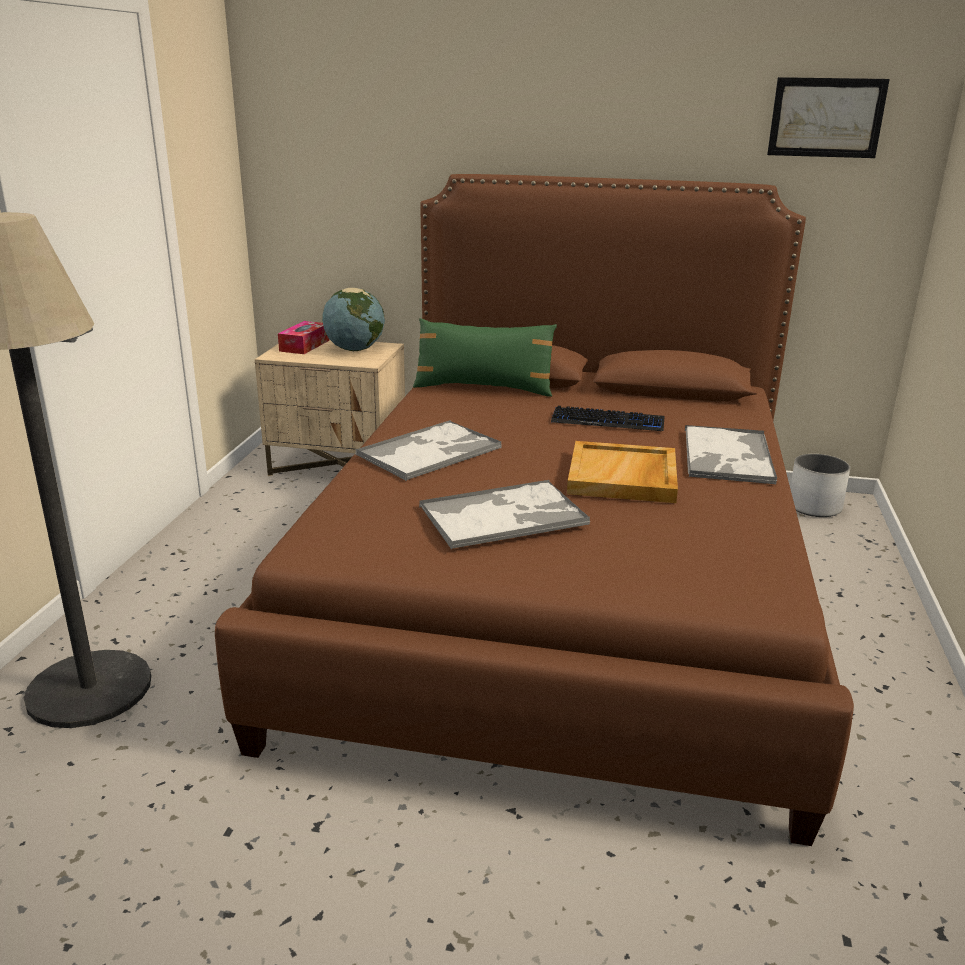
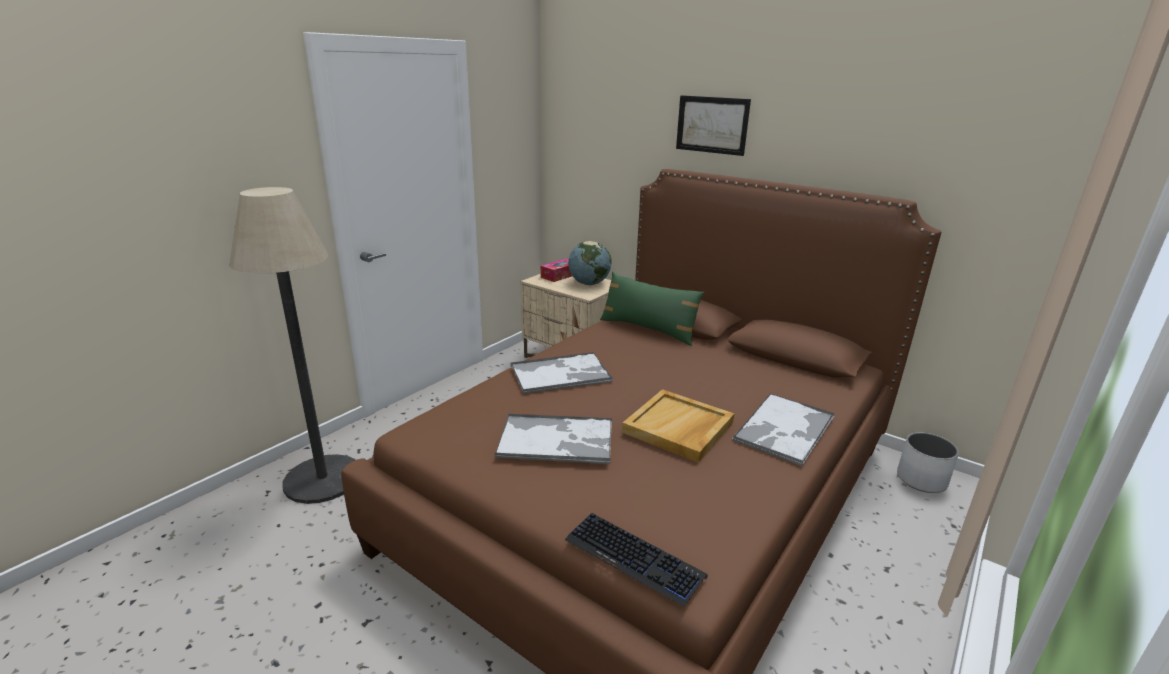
camera: 25 degrees right, 0 degrees up
keyboard [551,406,665,431] -> keyboard moved to [565,513,708,607]
picture [767,77,890,158] -> picture moved to [676,95,751,156]

